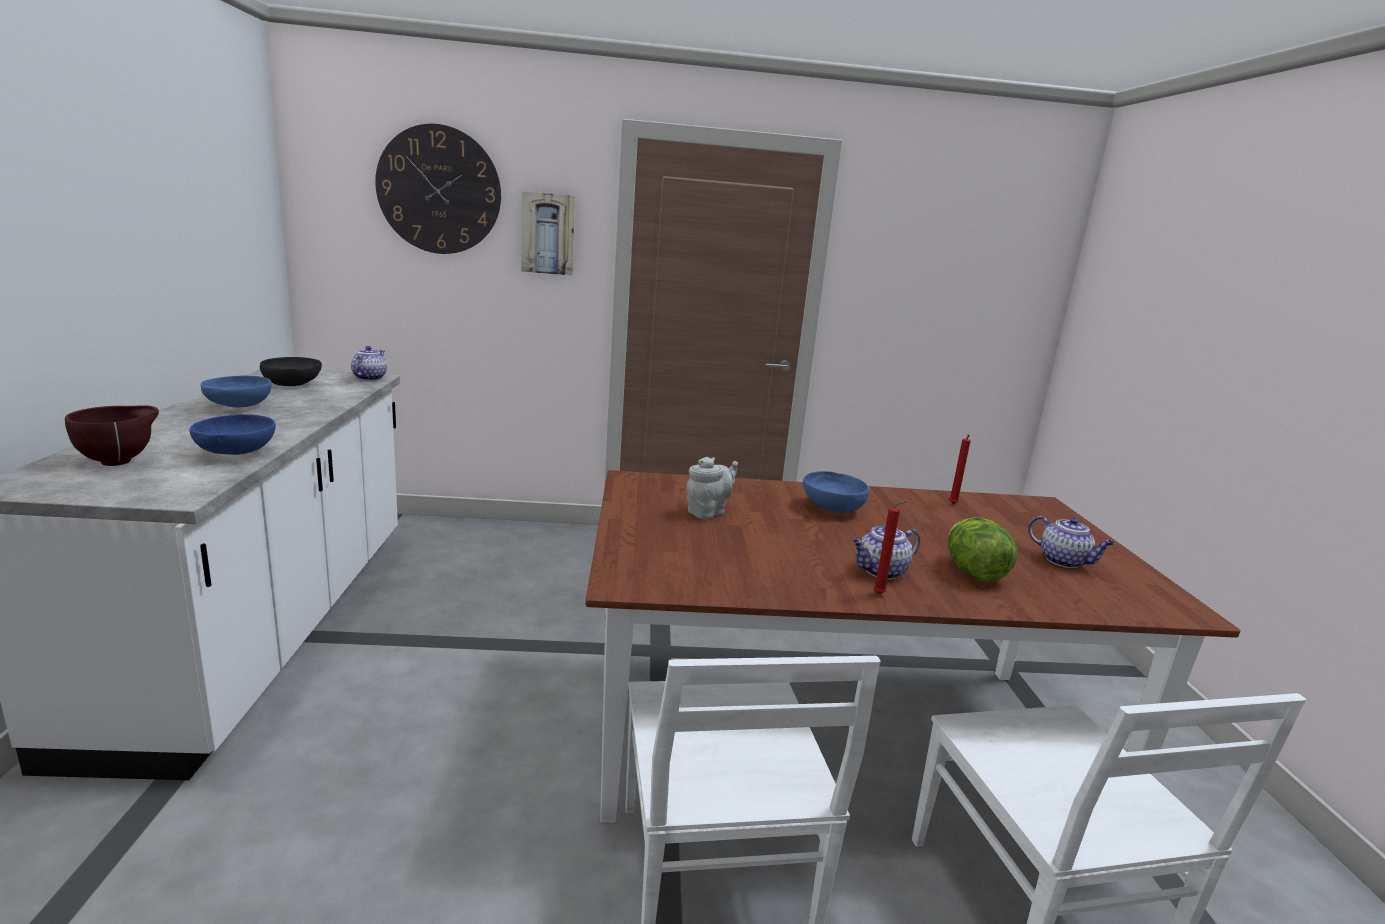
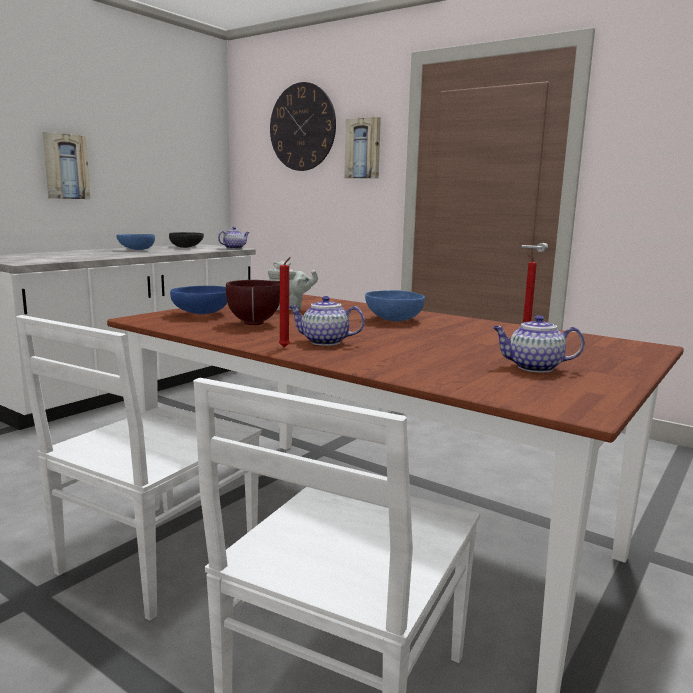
camera: 40 degrees right, 5 degrees down
brown bowl [65,405,159,466] -> brown bowl moved to [226,280,280,325]
blue bowl [189,414,276,455] -> blue bowl moved to [170,286,227,314]
lettuce [948,517,1018,582] -> none
teapot [1028,516,1115,568] -> teapot turned 105 degrees clockwise [492,315,585,372]
none -> picture [43,132,90,199]

